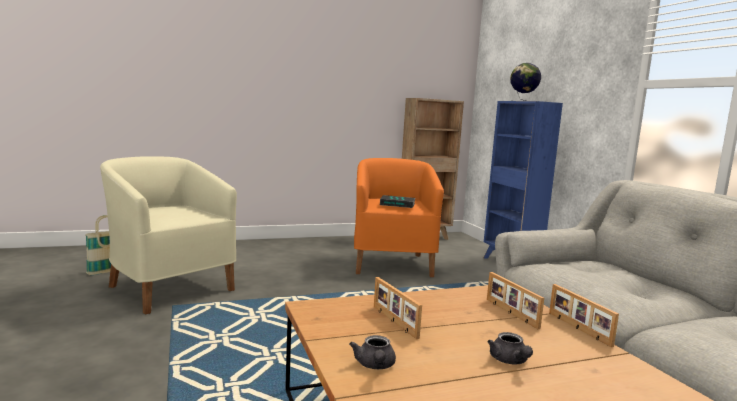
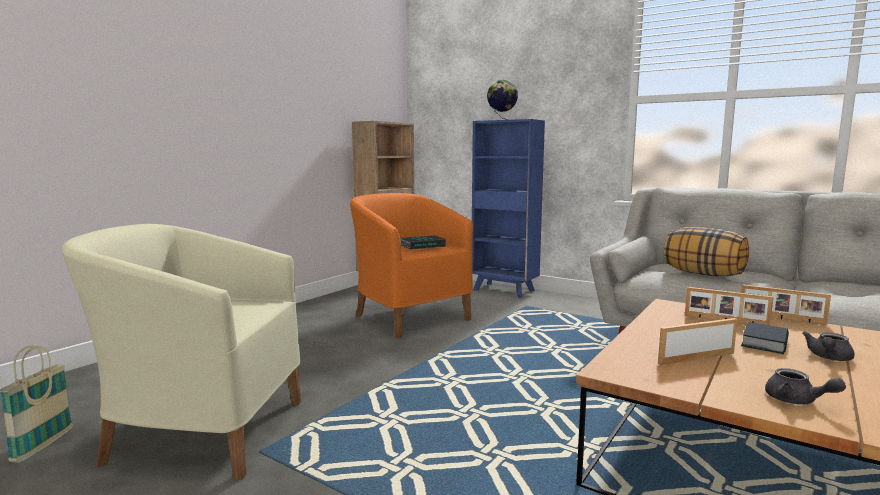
camera: 35 degrees left, 0 degrees up
picture frame [374,277,422,339] -> picture frame turned 135 degrees clockwise [658,318,737,365]
grey teapot [487,332,533,364] -> grey teapot turned 90 degrees clockwise [802,331,854,361]
none -> pillow [664,227,749,276]
none -> book [741,322,789,354]

